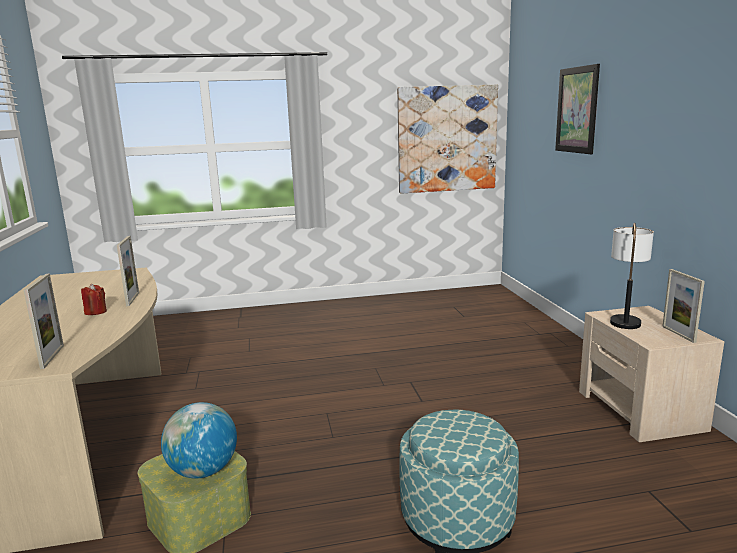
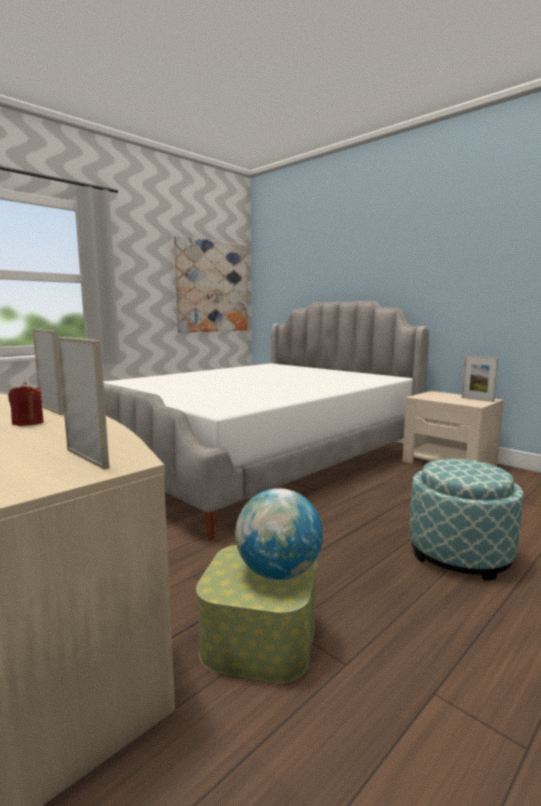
camera: 35 degrees left, 5 degrees down
picture [555,64,600,154] -> none
table lamp [610,223,654,329] -> none
none -> bed [103,301,429,540]

